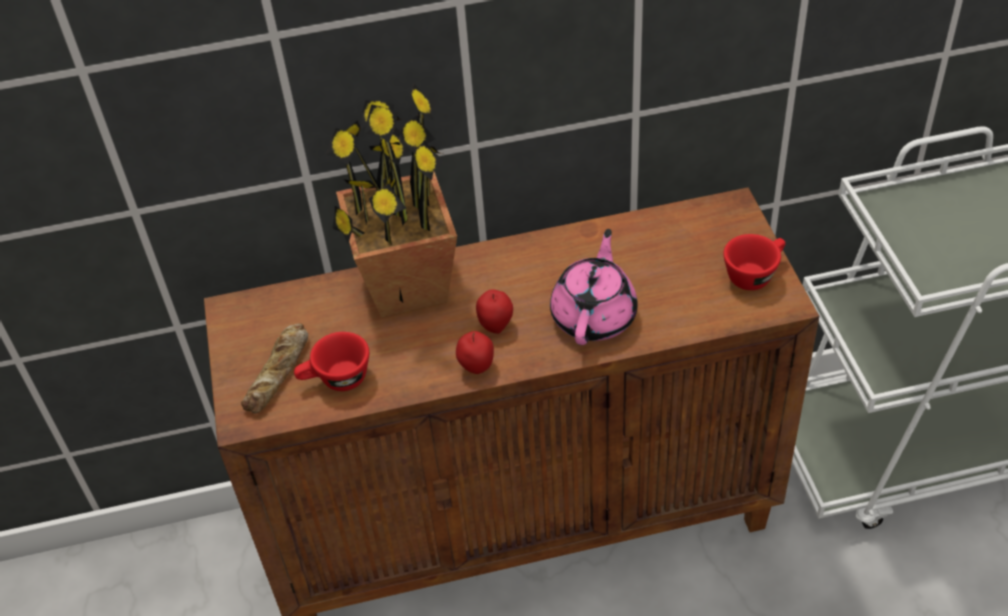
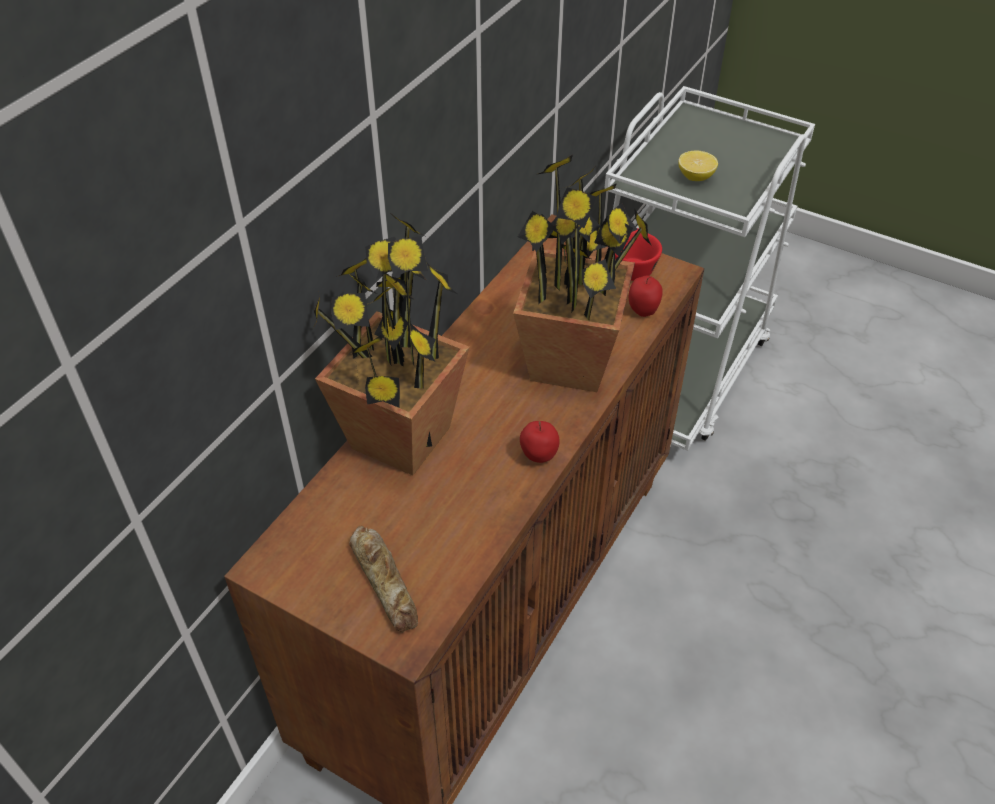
camera: 50 degrees left, 0 degrees up
red cup [294,332,369,391] -> none
apple [476,289,513,334] -> apple moved to [629,276,663,317]
pink teapot [550,229,638,345] -> potted plant [513,155,652,392]
none -> lemon [678,150,718,181]

